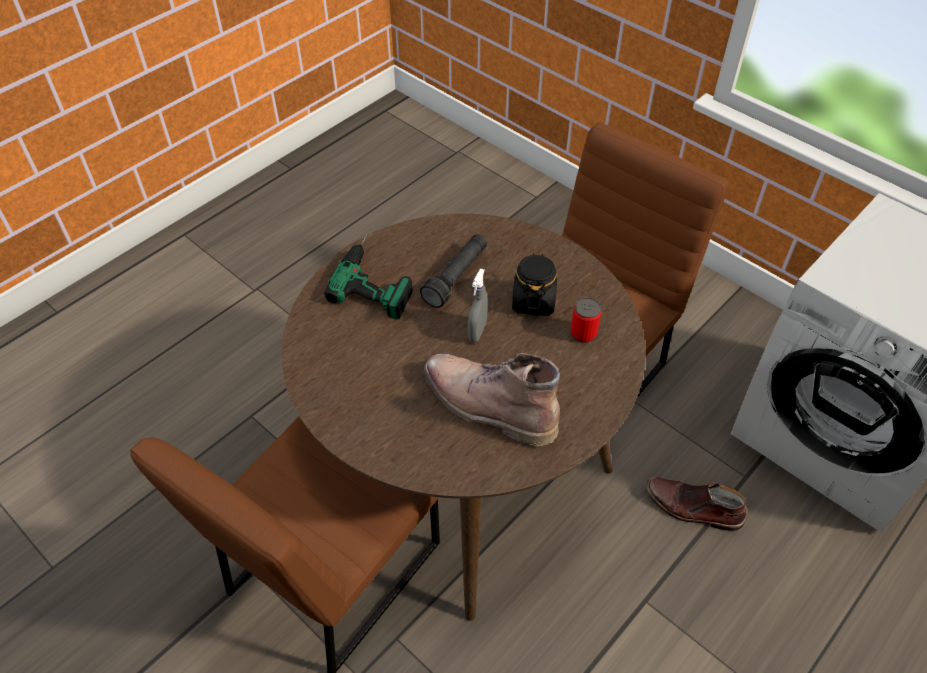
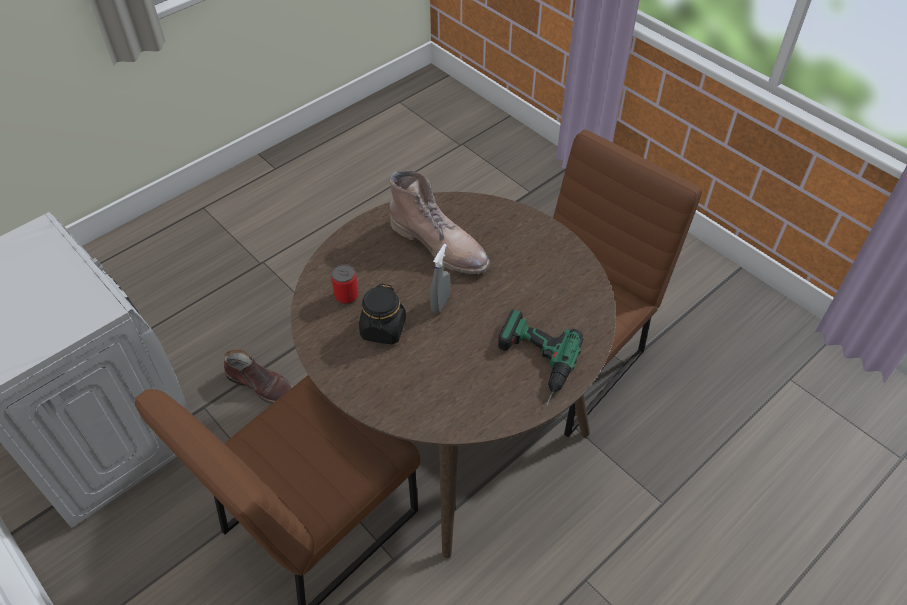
camera: 175 degrees left, 0 degrees up
black flashlight [420,235,487,308] -> none

